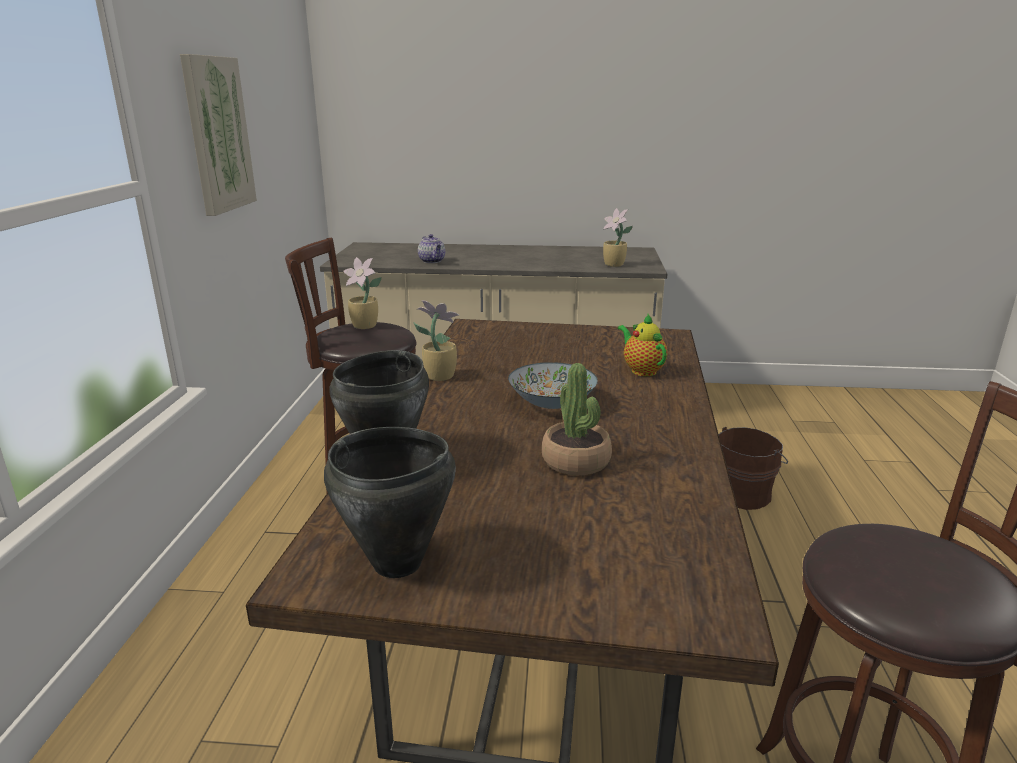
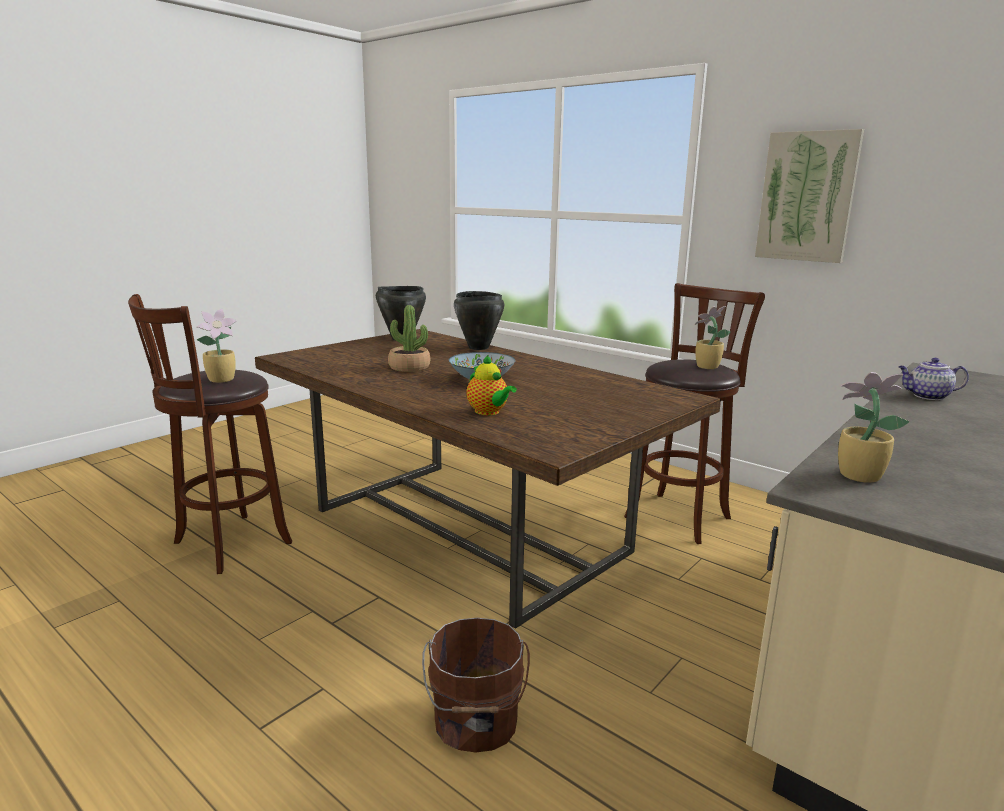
camera: 125 degrees right, 5 degrees down
potted plant [413,300,459,381] -> potted plant moved to [196,309,237,383]
teapot [618,314,668,376] -> teapot turned 45 degrees clockwise [466,355,517,415]

